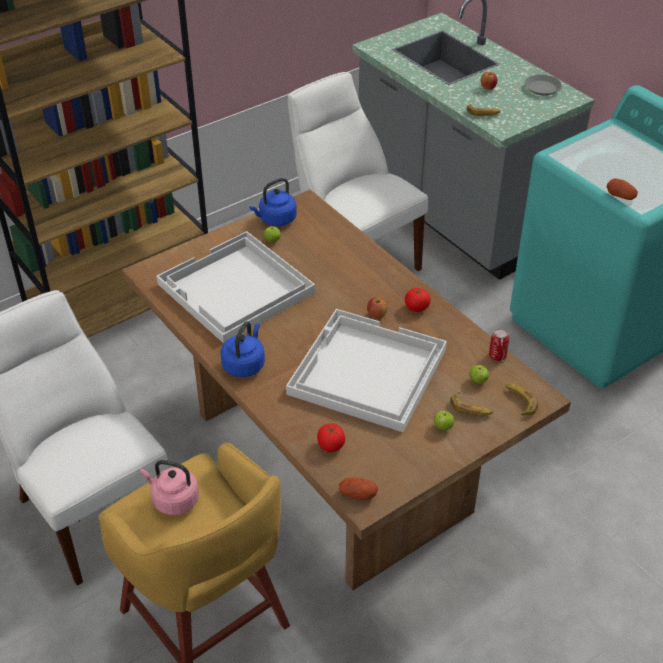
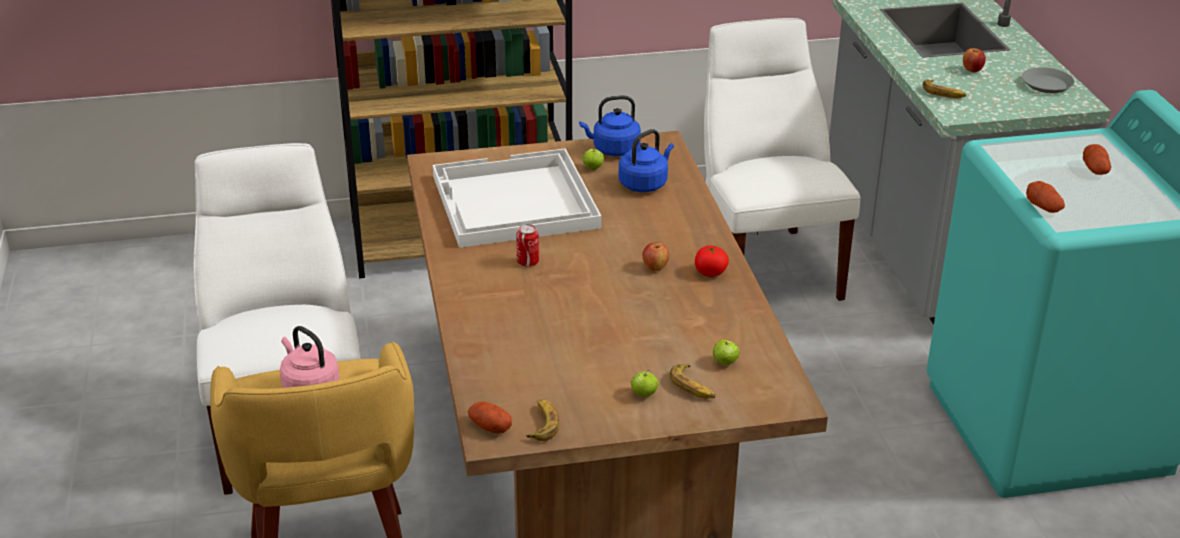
camera: 25 degrees right, 10 degrees down
blue kettle [220,321,265,377] -> blue kettle moved to [619,129,674,192]
white tray [286,309,447,432] -> none
tomato [317,423,345,452] -> none
can [489,328,509,361] -> can moved to [516,224,539,267]
banana [506,384,538,415] -> banana moved to [526,400,559,441]
none -> potato [1083,144,1111,175]

